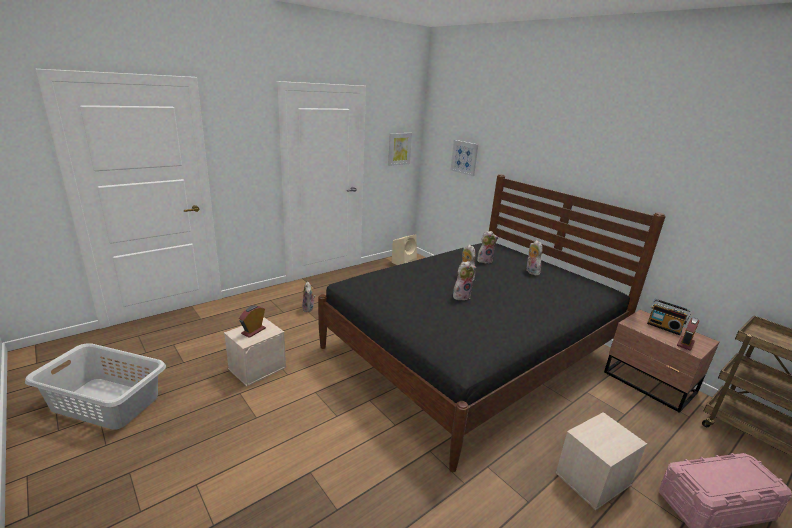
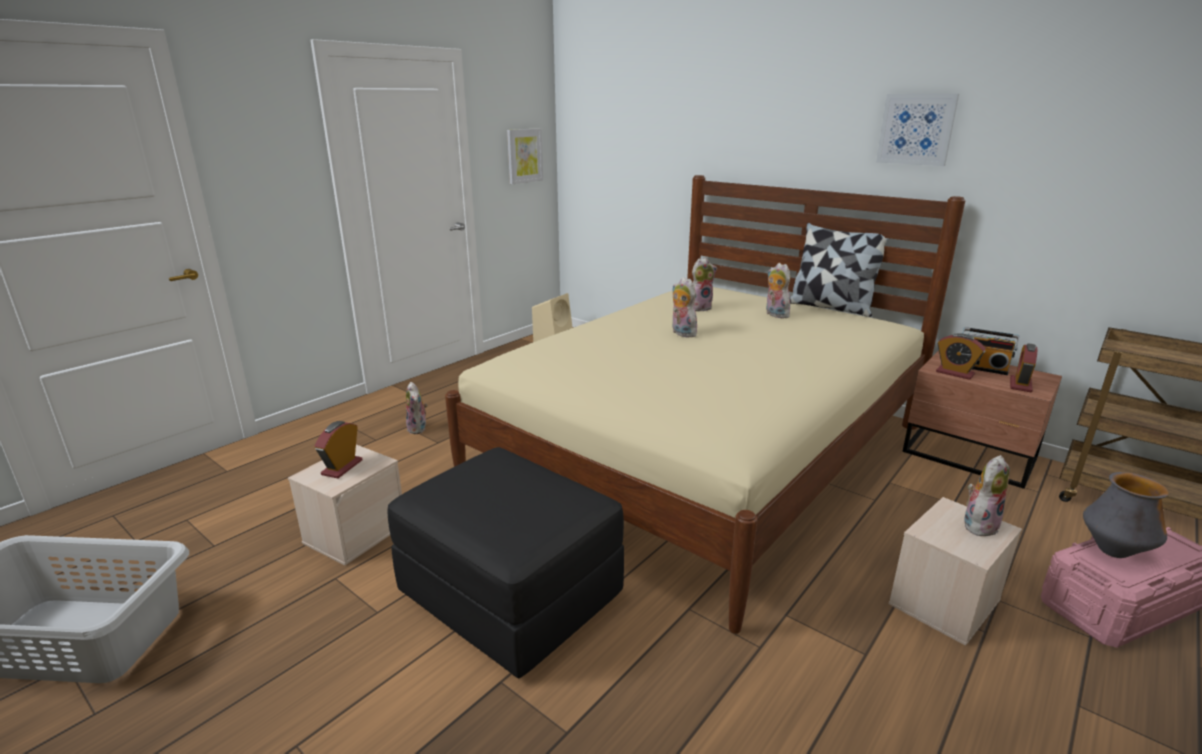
camera: 10 degrees left, 0 degrees up
black bed [318,174,666,472] -> beige bed [445,175,965,634]
picture [451,140,478,176] -> picture moved to [876,94,959,166]
plush toy [453,261,476,300] -> plush toy moved to [964,455,1010,536]
none -> black ottoman [388,447,624,679]
none -> pillow [790,223,889,317]
none -> alarm clock [936,333,986,380]
none -> vase [1083,472,1169,558]

